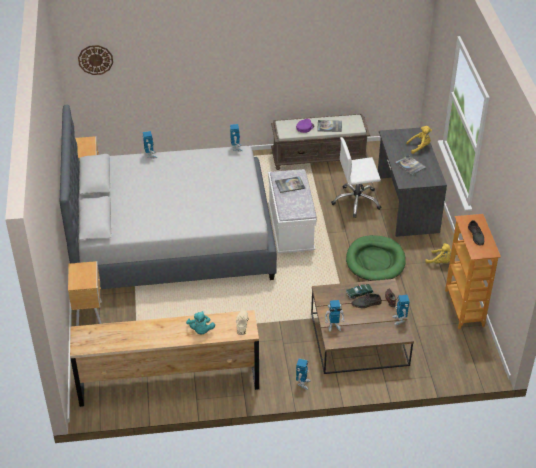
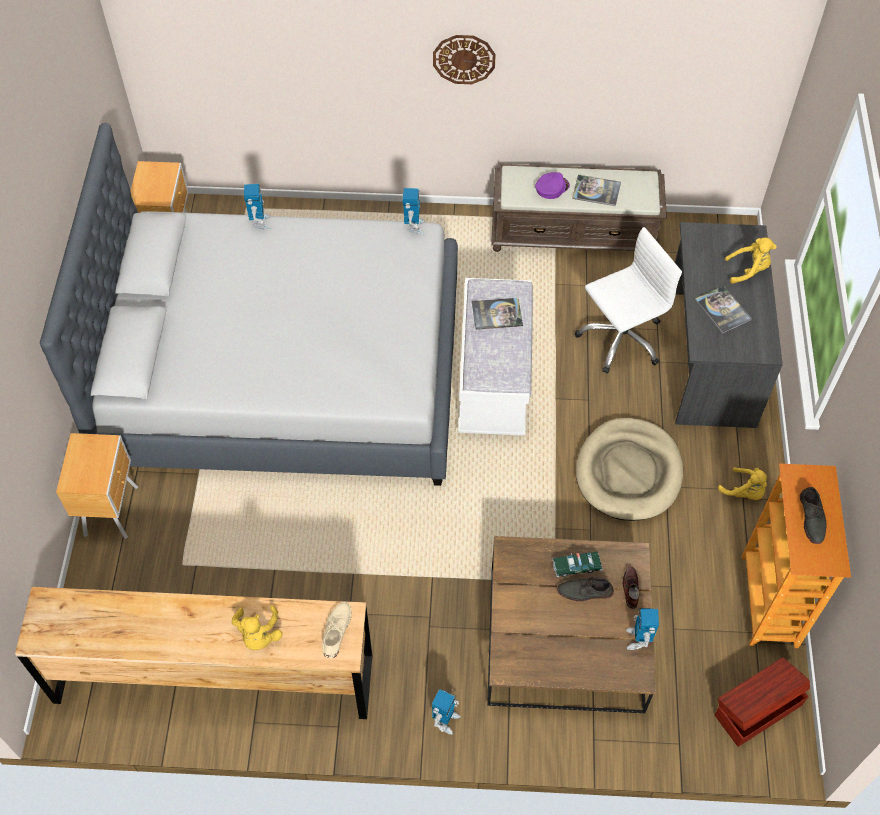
camera: 10 degrees right, 15 degrees up
wall clock [78,45,113,75] -> wall clock moved to [433,35,496,84]
turquoise plush toy [186,311,215,334] -> yellow plush toy [232,605,282,650]
toy robot [325,300,345,332] -> none
white office chair [331,137,381,218] -> white office chair turned 150 degrees clockwise [575,227,682,374]
green dog bed [346,235,406,281] -> beige dog bed [576,418,683,521]
none -> brown storage box [715,657,810,747]

